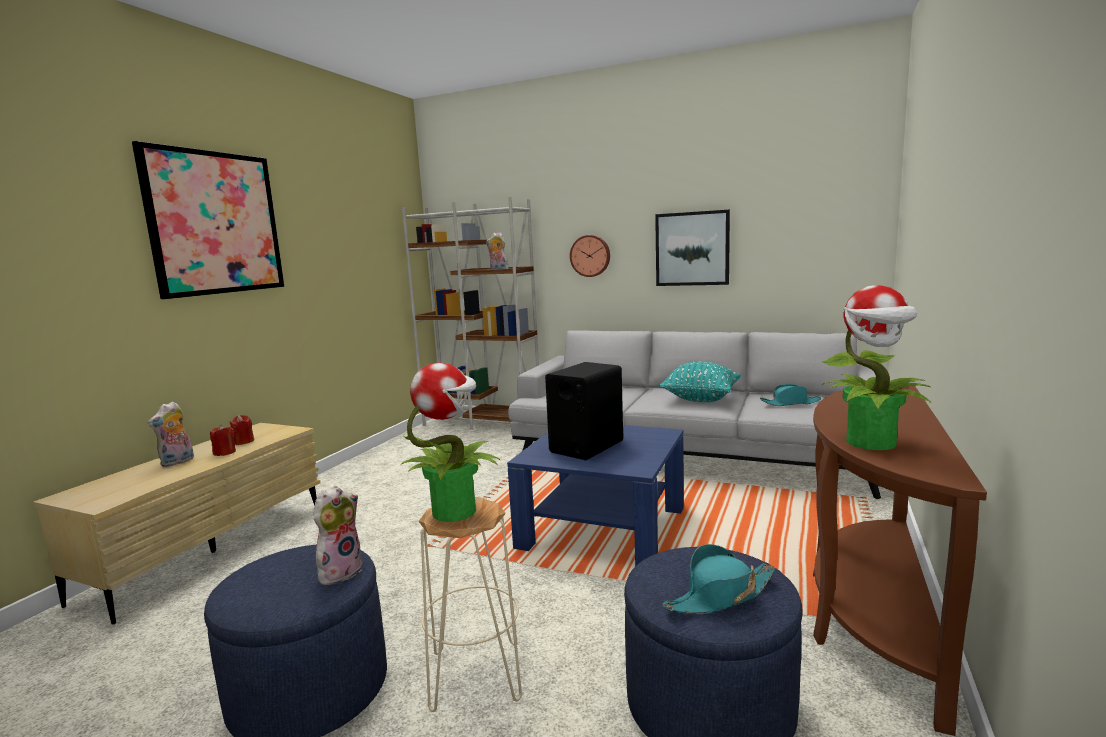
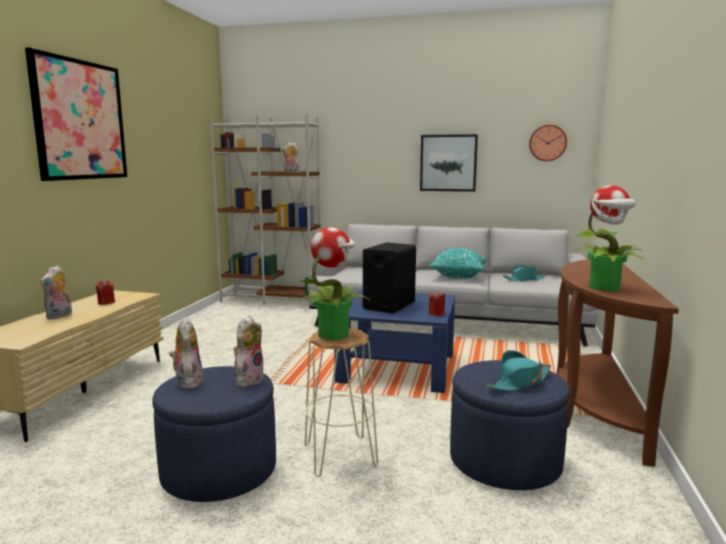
camera: 10 degrees left, 0 degrees up
red candle [210,424,236,456] -> red candle moved to [429,291,446,316]
wall clock [570,235,610,277] -> wall clock moved to [529,125,567,161]
none -> plush toy [170,317,204,389]

